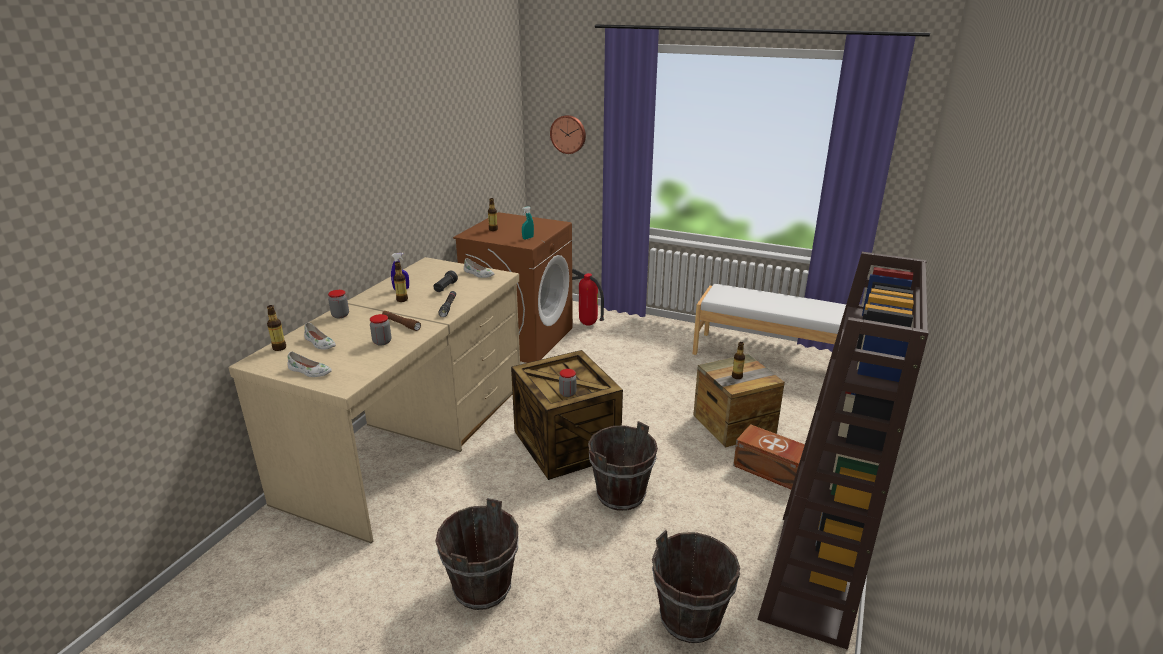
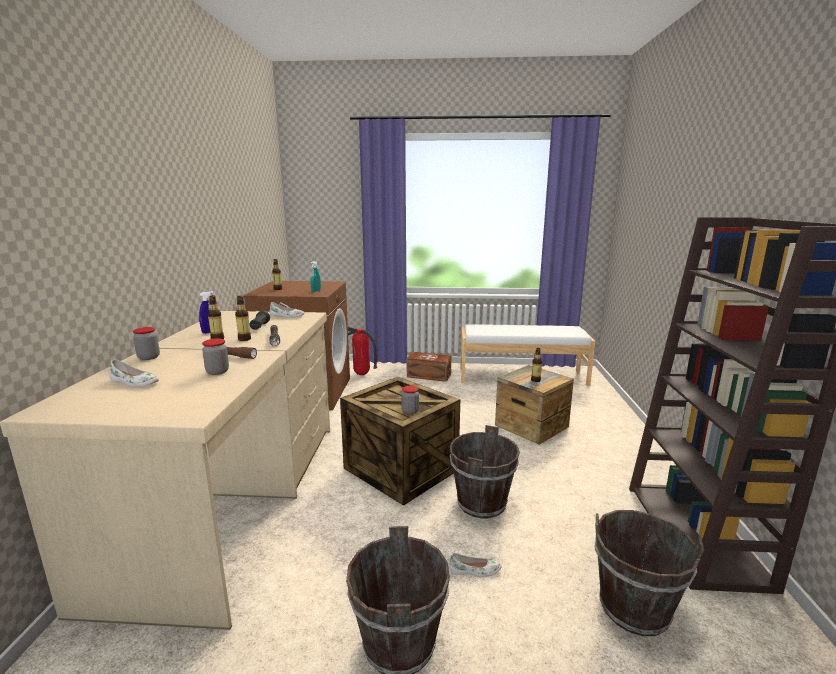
camera: 20 degrees left, 10 degrees down
bottle [267,305,286,351] -> bottle moved to [235,296,251,341]
white shoe [287,352,332,377] -> white shoe moved to [449,553,501,578]
wall clock [550,115,586,154] -> none
brown storage box [733,424,805,489] -> brown storage box moved to [407,352,451,382]

